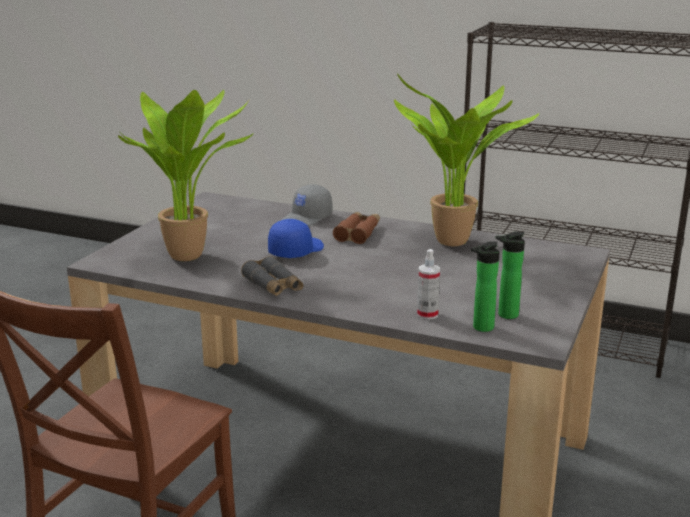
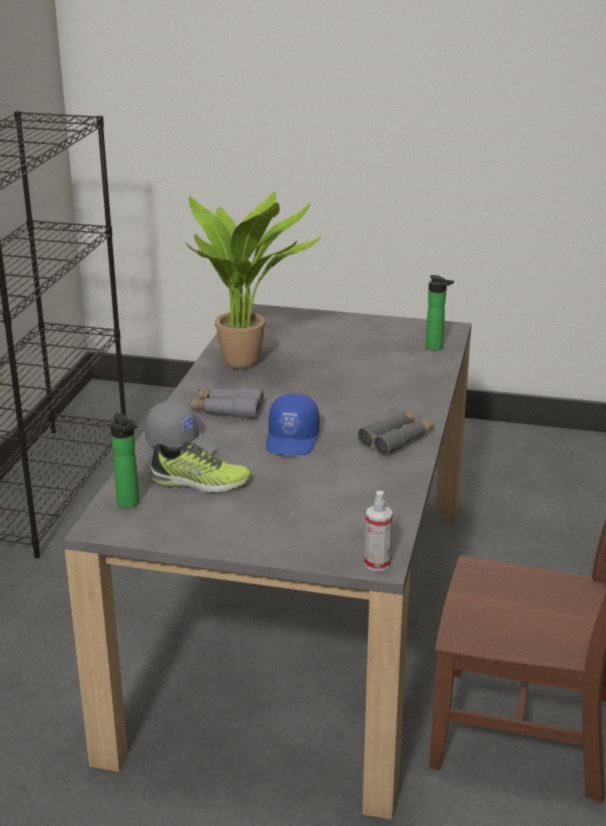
camera: 100 degrees left, 5 degrees up
potted plant [118,90,255,261] -> none
blue cap [268,219,324,258] -> blue cap turned 105 degrees counterclockwise [266,393,320,455]
brown binoculars [333,212,380,244] -> grey binoculars [191,388,263,419]
spray bottle [417,249,440,320] -> spray bottle moved to [364,491,393,571]
bottle [496,231,525,319] -> bottle moved to [110,413,139,508]
none -> shoe [149,441,250,493]

